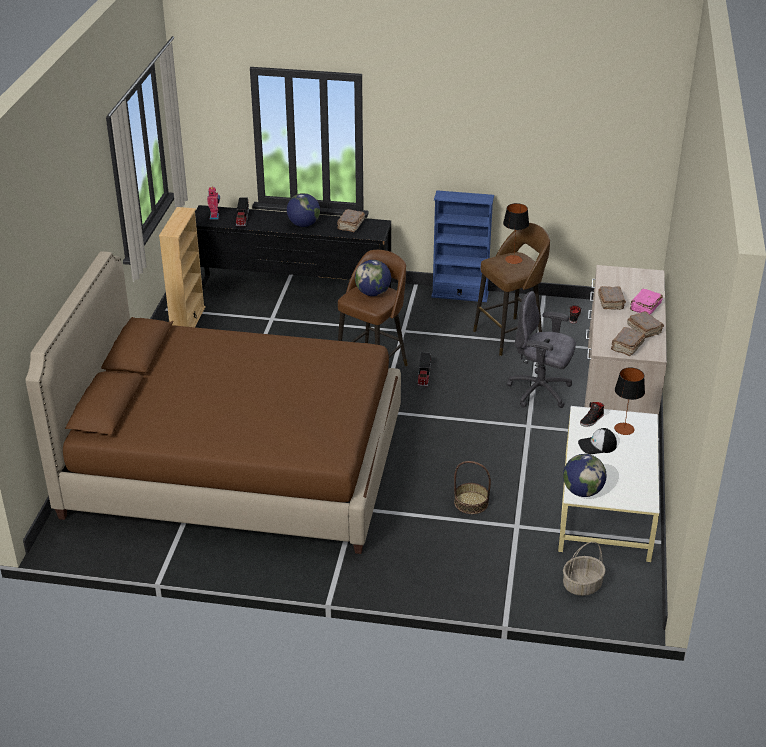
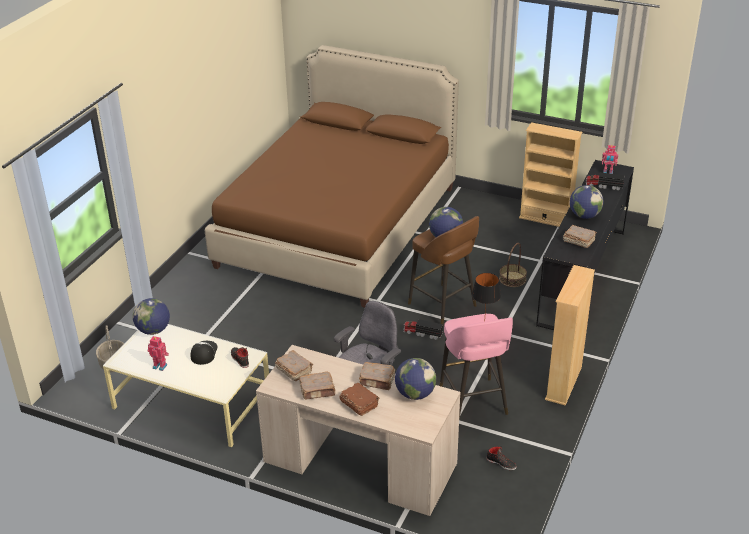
camera: 105 degrees right, 0 degrees up
blue bookcase [431,190,494,302] -> beige bookcase [545,265,595,406]
basket [454,461,491,514] -> basket moved to [499,243,527,287]
brown stool [473,223,550,356] -> pink stool [439,314,513,418]
table lamp [614,368,645,435] -> none
pink book [630,289,663,314] -> brown book [339,383,380,416]
none -> toy robot [148,336,169,371]
none -> globe [395,358,436,400]

